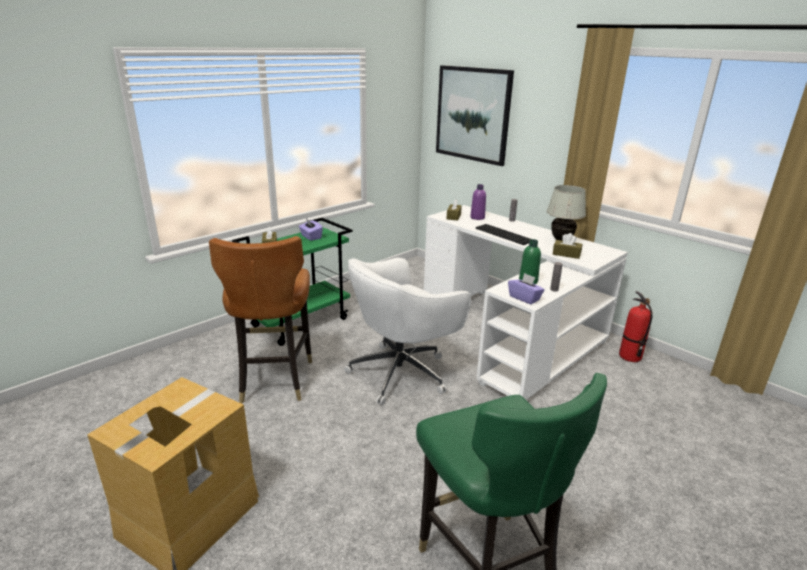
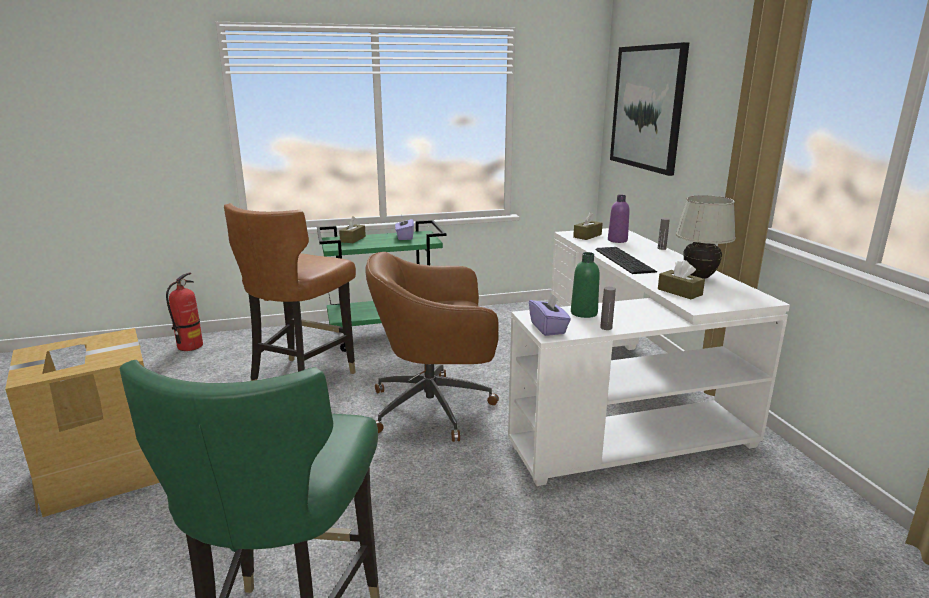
camera: 30 degrees right, 5 degrees down
white office chair [344,258,471,405] -> brown office chair [365,252,499,442]
fire extinguisher [619,291,653,362] -> fire extinguisher moved to [166,272,203,351]

